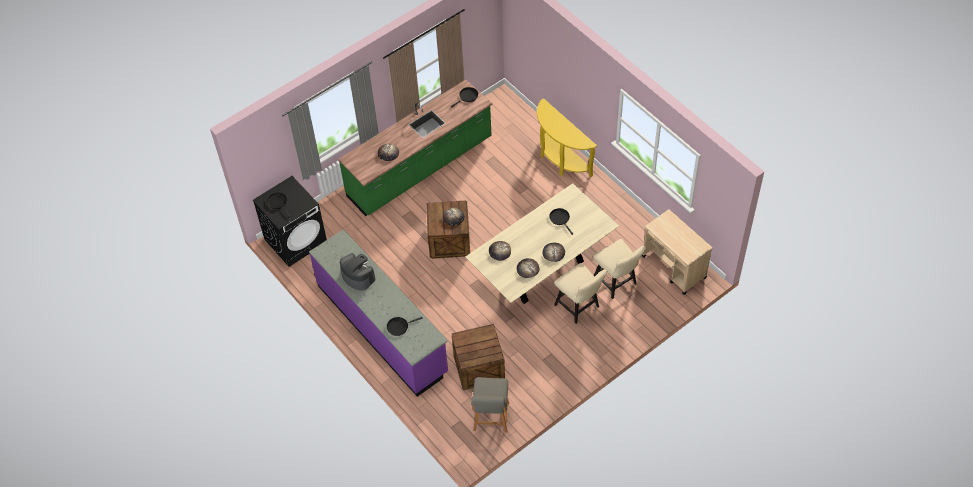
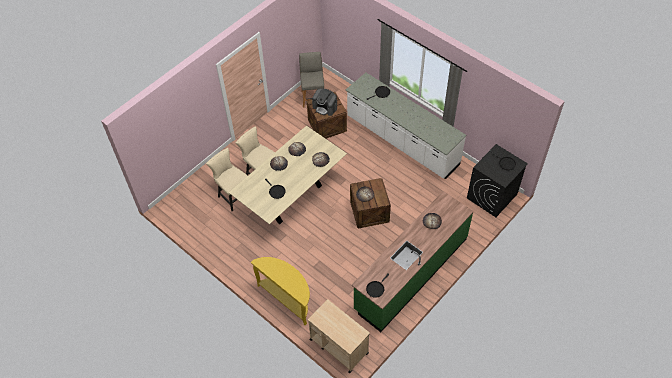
camera: 170 degrees right, 0 degrees up
purple counter [309,229,448,397] -> white counter [346,72,466,179]
coffee machine [340,253,375,291] -> coffee machine moved to [312,88,337,116]
beige cart [642,209,712,295] -> beige cart moved to [308,299,370,373]

